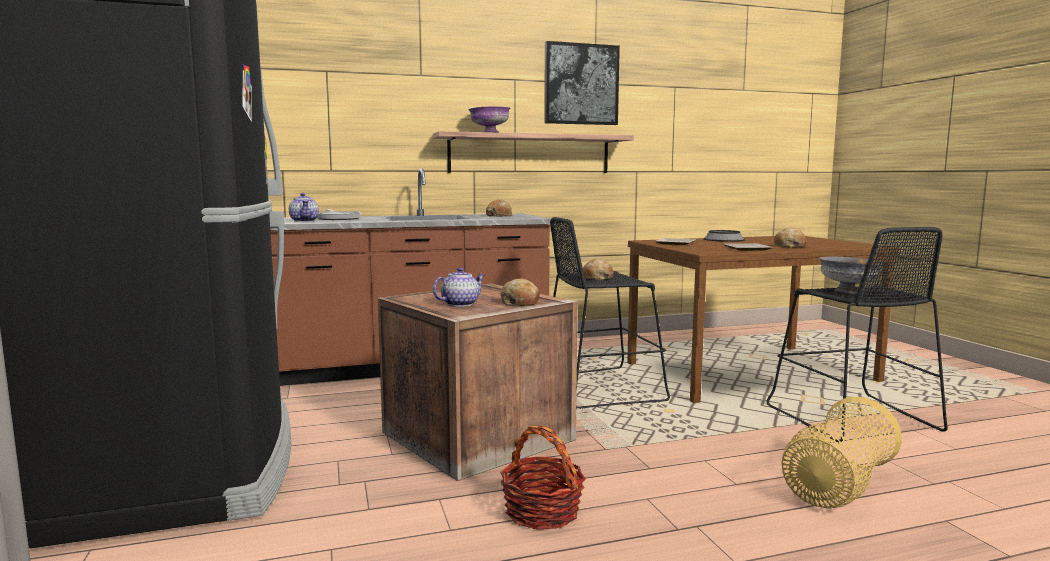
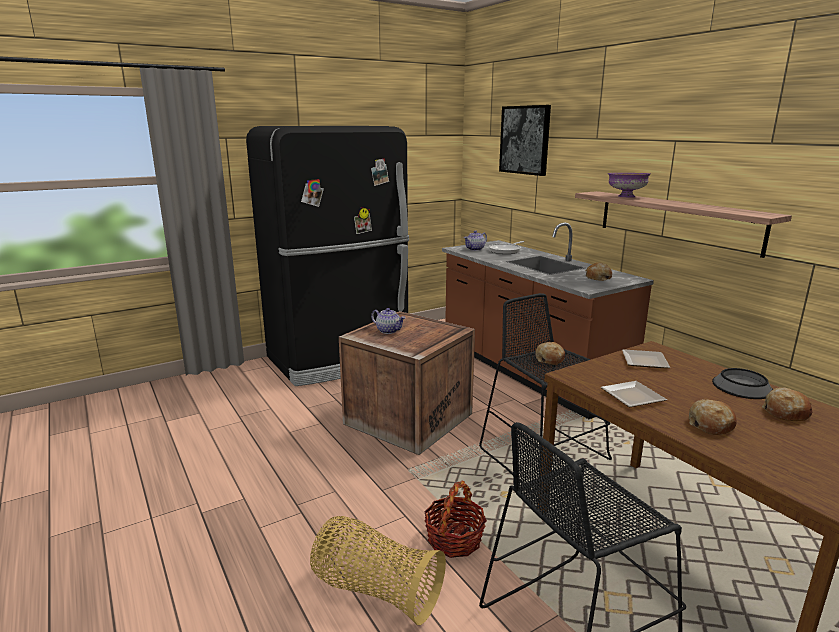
camera: 75 degrees right, 10 degrees up
basket [500,426,586,530] -> basket moved to [424,480,487,558]
bread [501,279,540,306] -> bread moved to [762,387,812,421]
picture [544,41,620,125] -> picture moved to [499,105,551,176]
grey bowl [819,257,882,294] -> none

